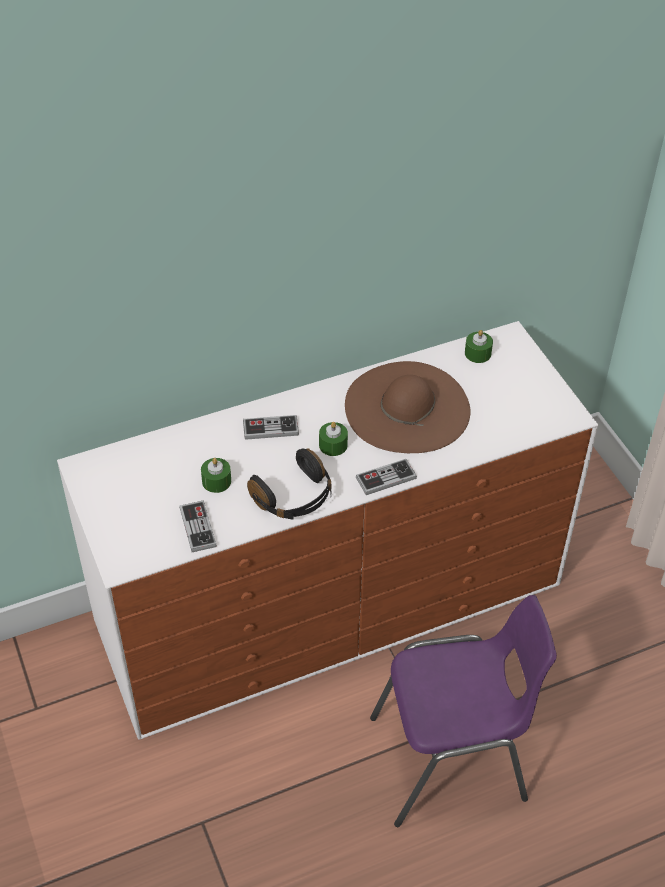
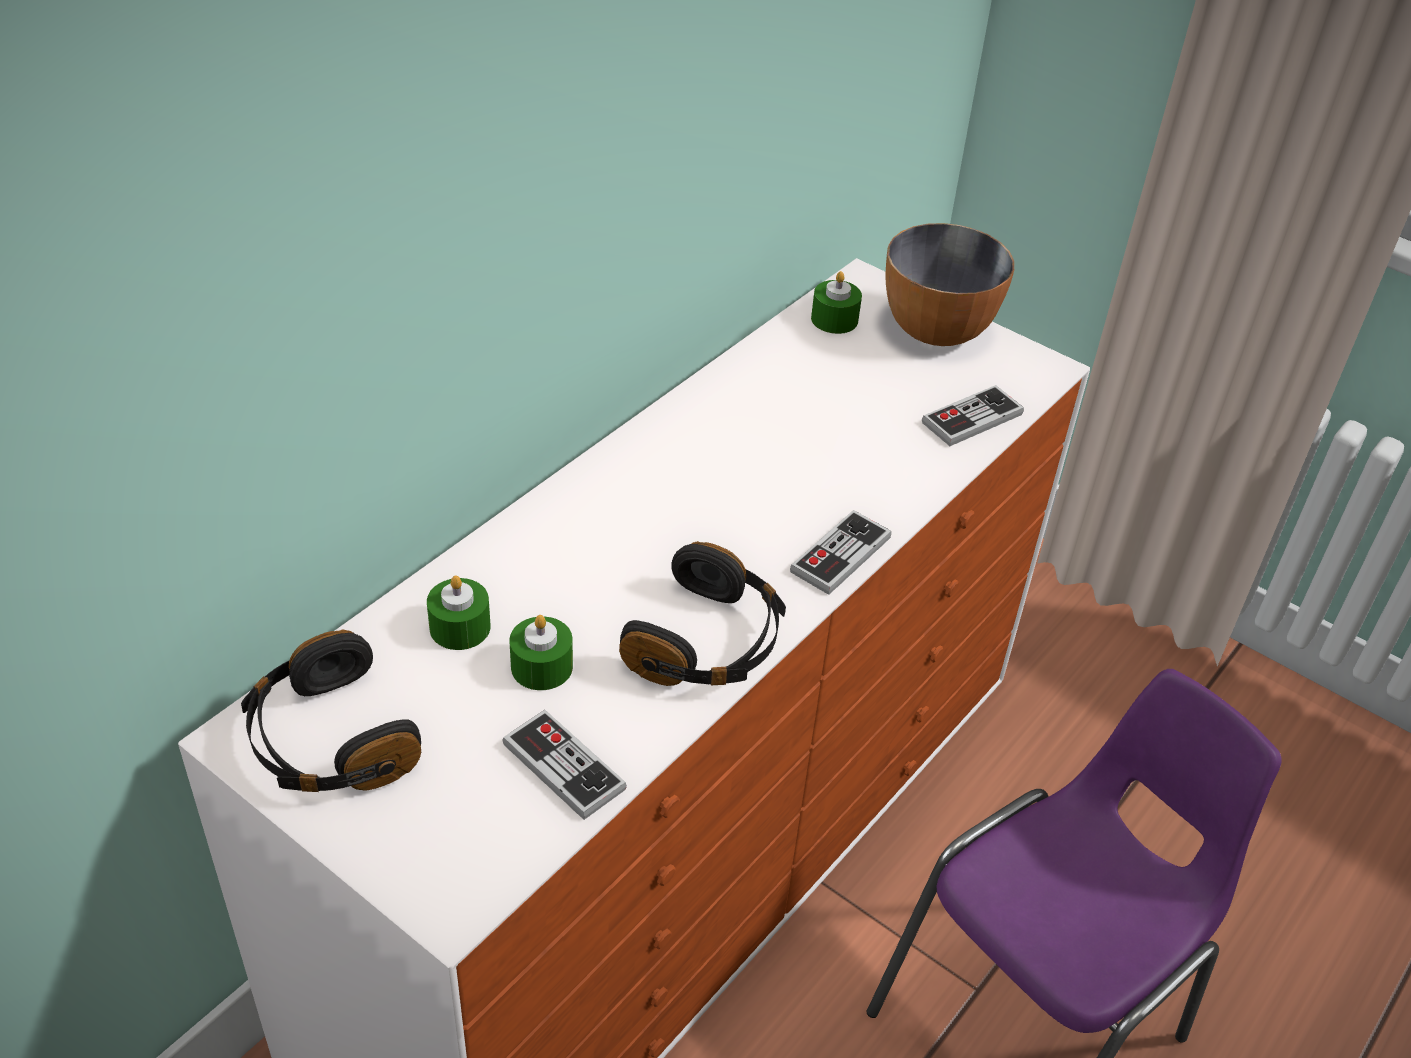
camera: 30 degrees left, 5 degrees down
game controller [243,415,299,440] -> game controller moved to [922,385,1024,446]
green candle [319,422,348,456] -> green candle moved to [427,575,490,650]
brown hat [345,361,471,453] -> none
none -> black headphones [241,629,421,792]
none -> bowl [886,223,1014,346]

